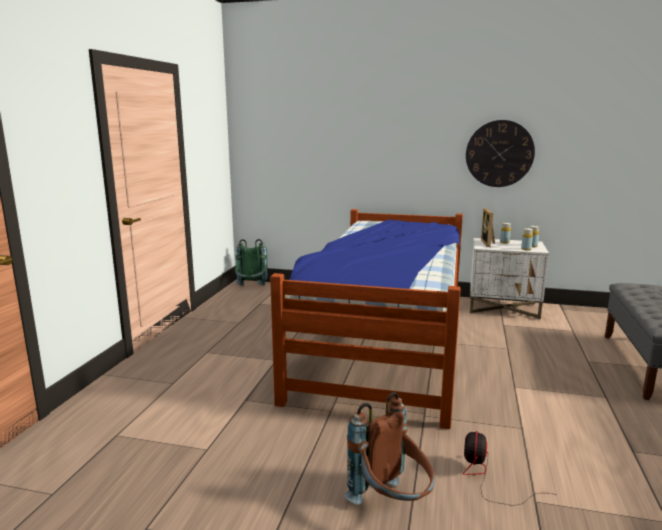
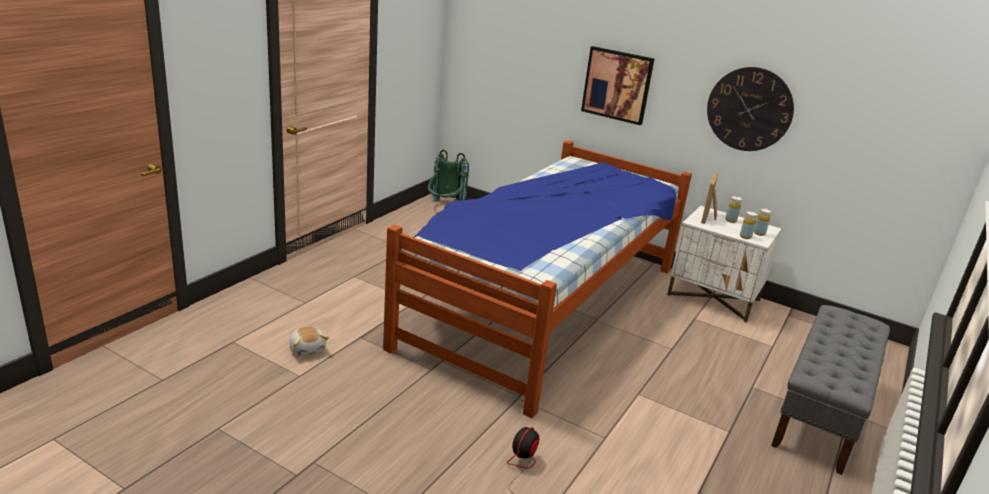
camera: 15 degrees right, 10 degrees up
brown backpack [344,392,435,505] -> none
none -> plush toy [289,326,329,356]
none -> picture [581,46,654,125]

